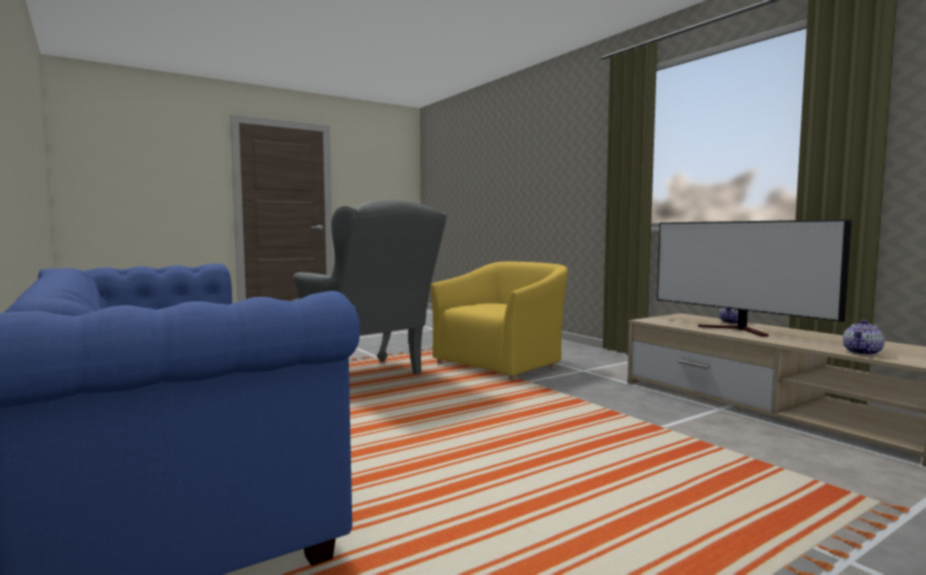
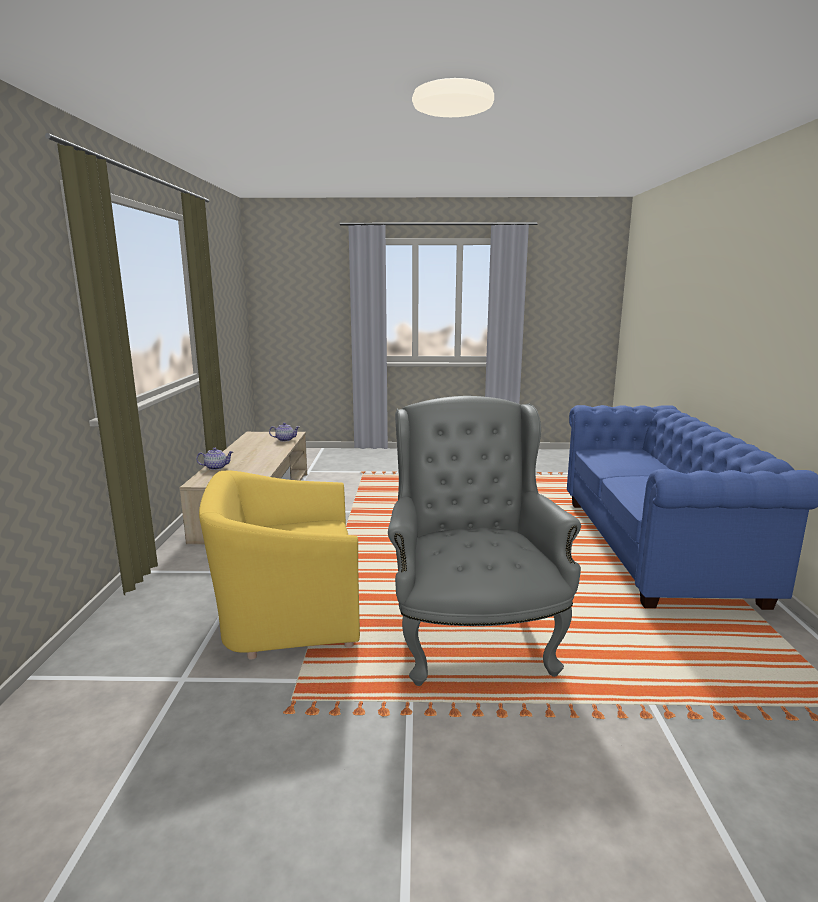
camera: 145 degrees left, 10 degrees up
television [657,219,852,337] -> none

